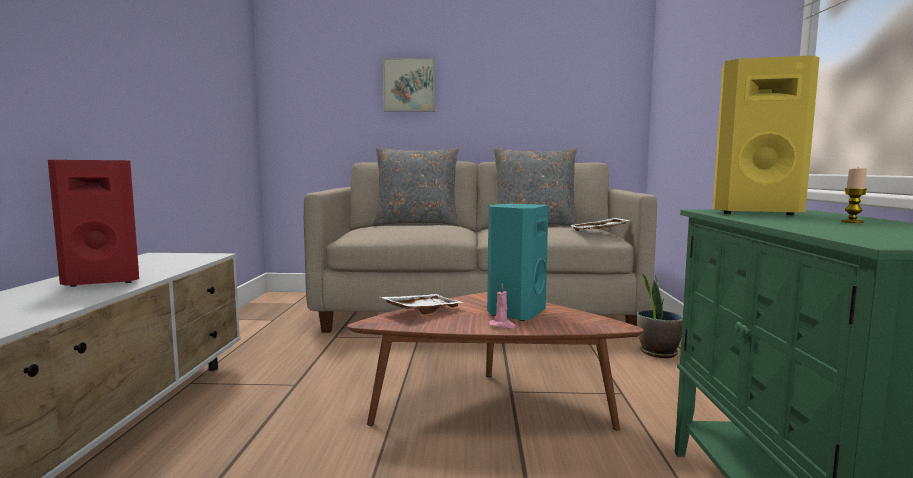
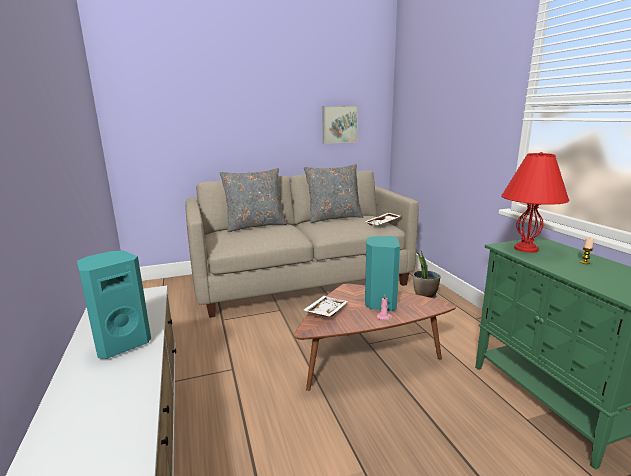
camera: 20 degrees left, 10 degrees up
red speaker [48,160,139,287] -> turquoise speaker [77,250,151,359]
picture [383,58,435,112] -> picture moved to [322,106,358,144]
yellow speaker [713,55,820,215] -> red table lamp [501,152,569,253]

